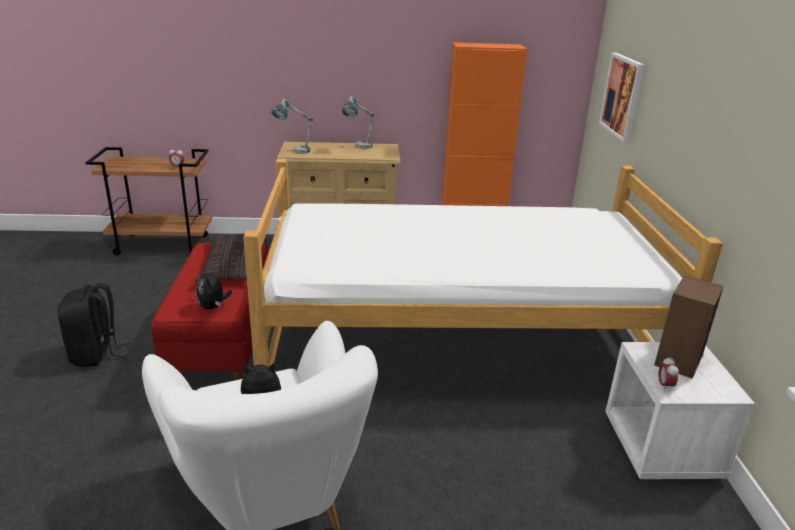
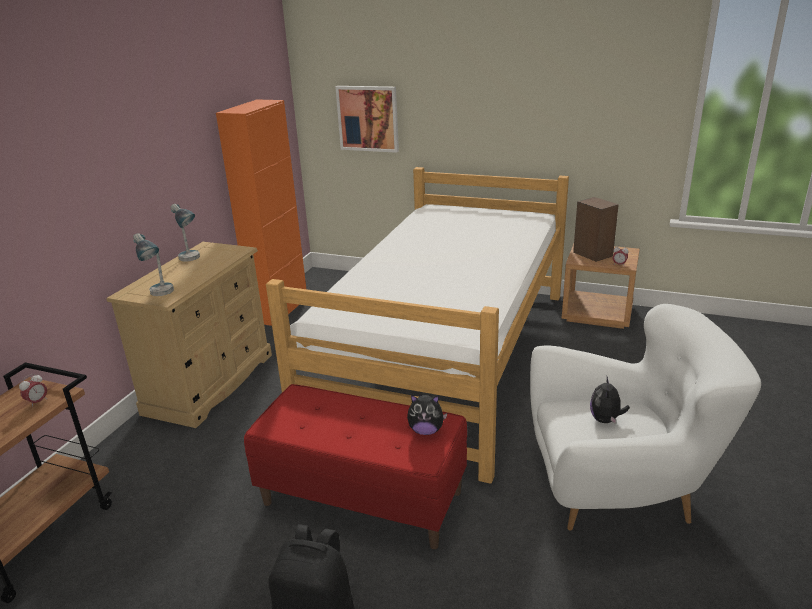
camera: 65 degrees left, 0 degrees up
pillow [195,234,247,282] -> none
white nightstand [605,342,755,479] -> brown nightstand [561,244,640,329]

